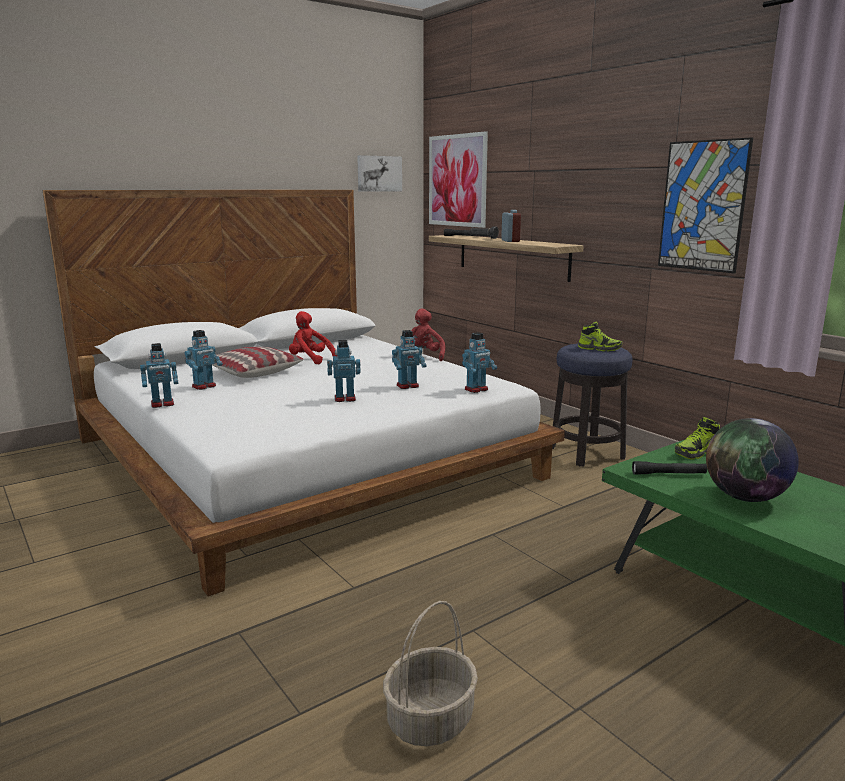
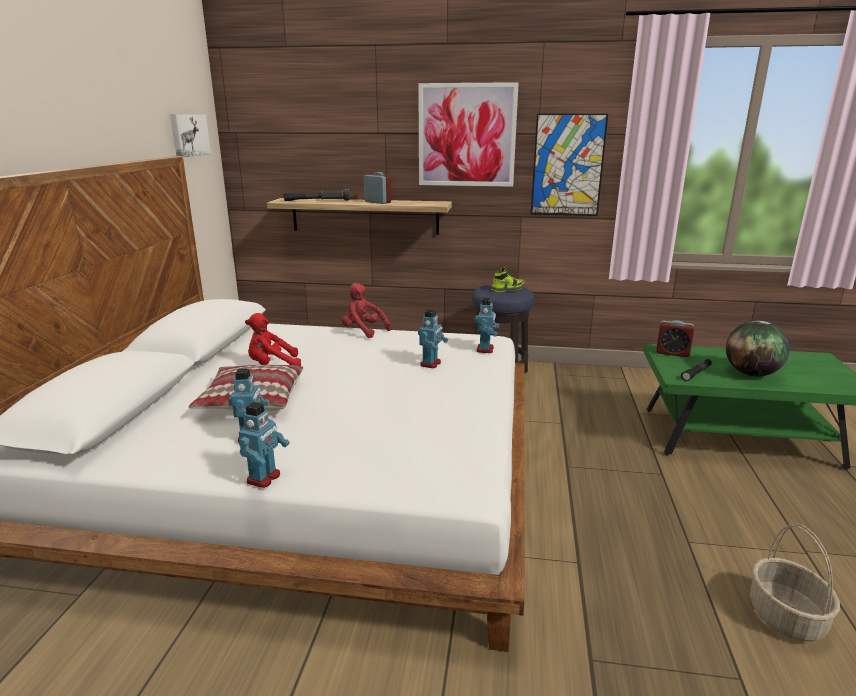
camera: 45 degrees left, 5 degrees up
toy robot [327,340,361,402] -> none
picture [429,131,488,228] -> picture moved to [418,82,519,187]
shoe [675,417,720,459] -> alarm clock [656,320,694,357]

